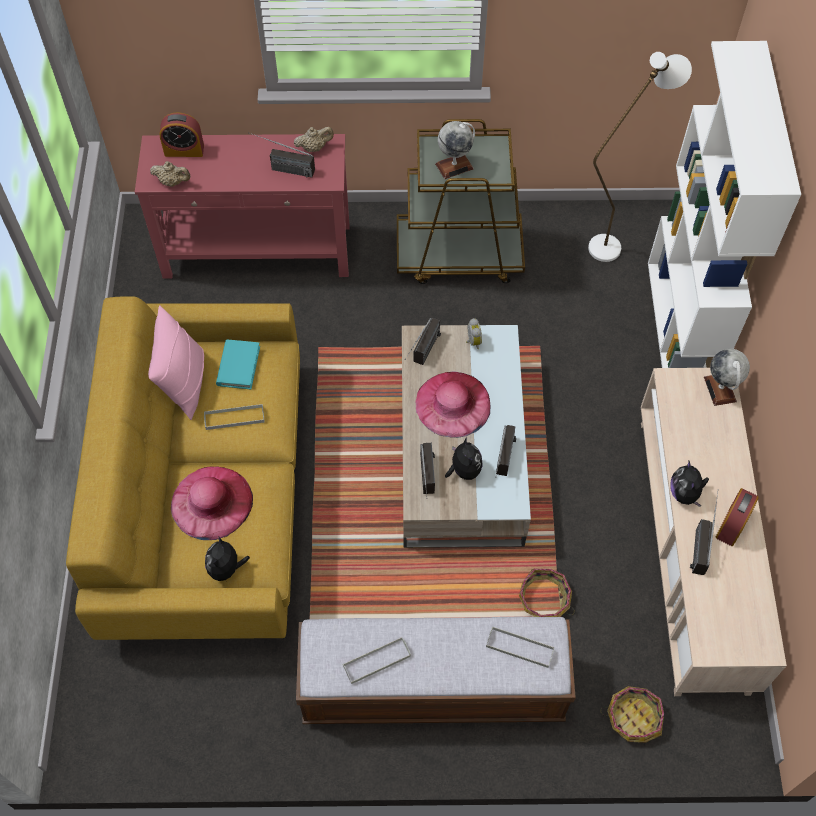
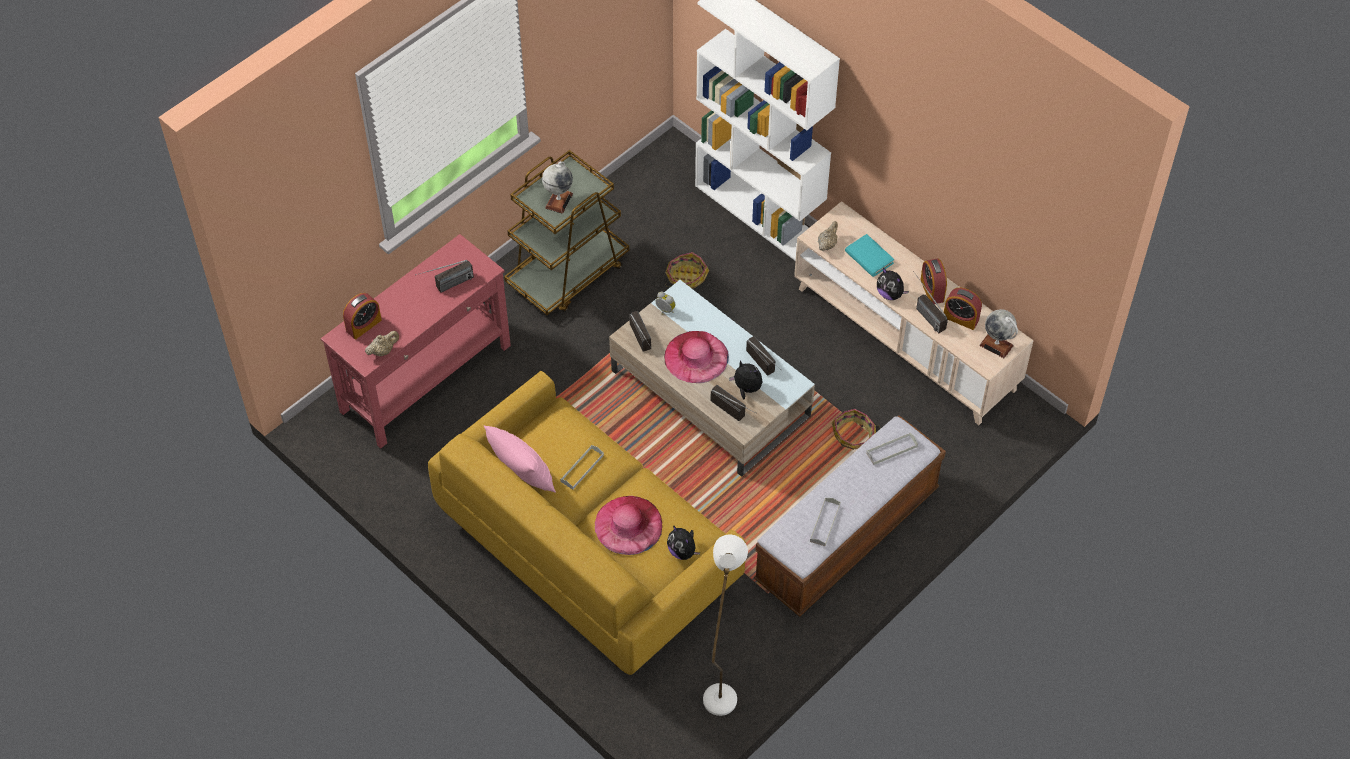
camera: 45 degrees left, 5 degrees down
turquoise book [216,339,260,389] -> turquoise book moved to [845,234,895,277]
beige teapot [294,127,334,152] -> beige teapot moved to [818,221,838,251]
white floor lamp [588,52,692,262] -> white floor lamp moved to [703,535,748,716]
basket [600,686,664,743] -> basket moved to [665,252,709,289]
globe [704,349,750,406] -> globe moved to [979,309,1018,358]
none -> alarm clock [944,287,982,330]

